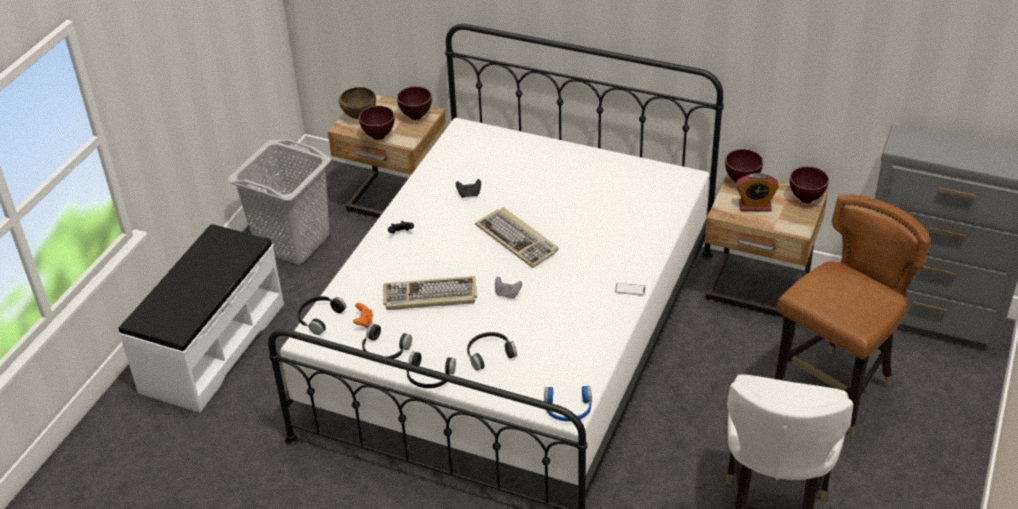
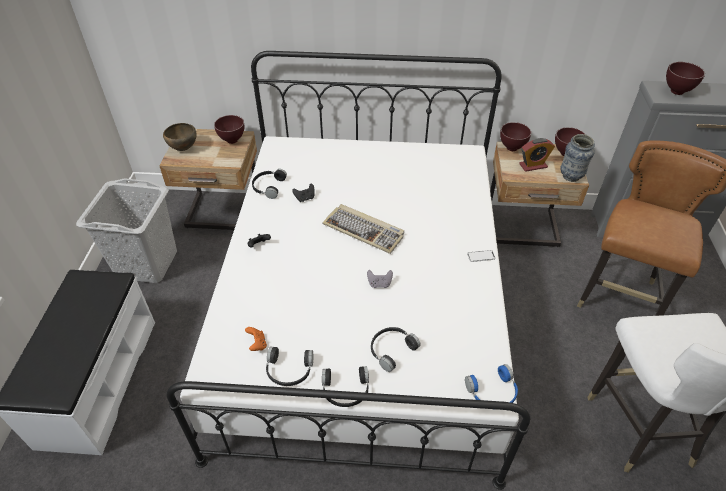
camera: 20 degrees left, 5 degrees up
black headphones [298,296,346,335] -> black headphones moved to [252,169,287,199]
brown bowl [359,106,395,140] -> brown bowl moved to [666,62,705,95]
keyboard [383,276,477,310] -> none
none -> vase [560,134,595,182]

